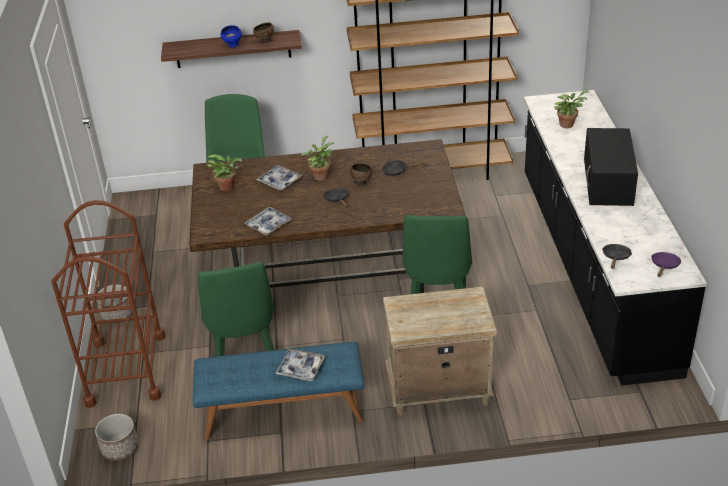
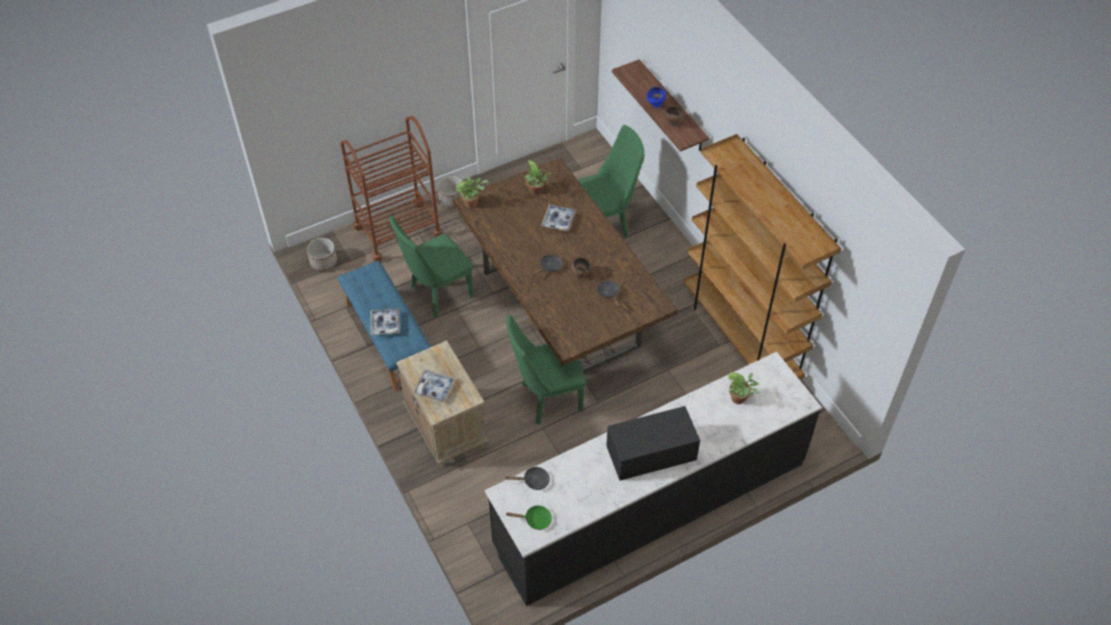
camera: 65 degrees right, 15 degrees up
tray [244,207,292,236] -> tray moved to [413,370,455,403]
potted plant [301,136,334,181] -> potted plant moved to [455,177,489,208]
purple frying pan [651,252,681,277] -> green frying pan [505,505,552,530]

